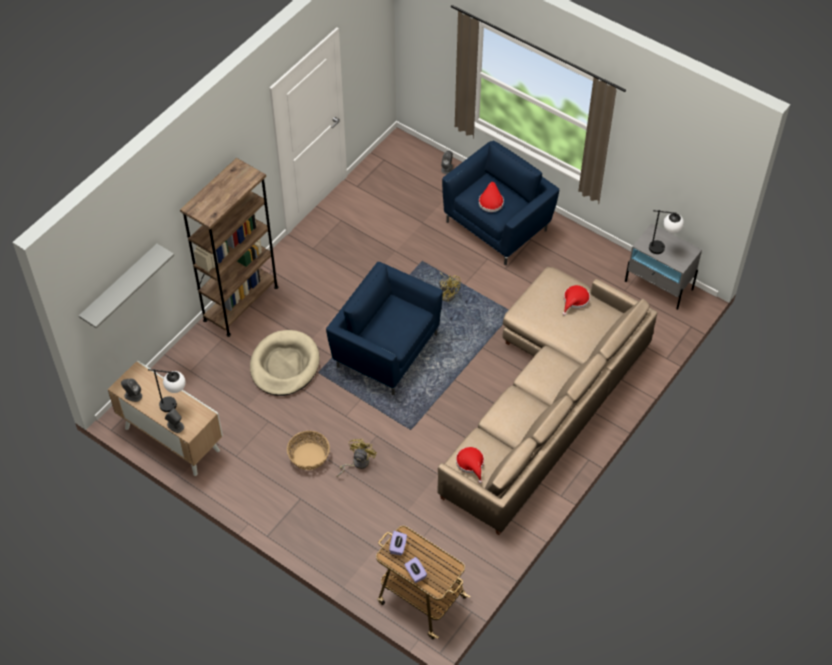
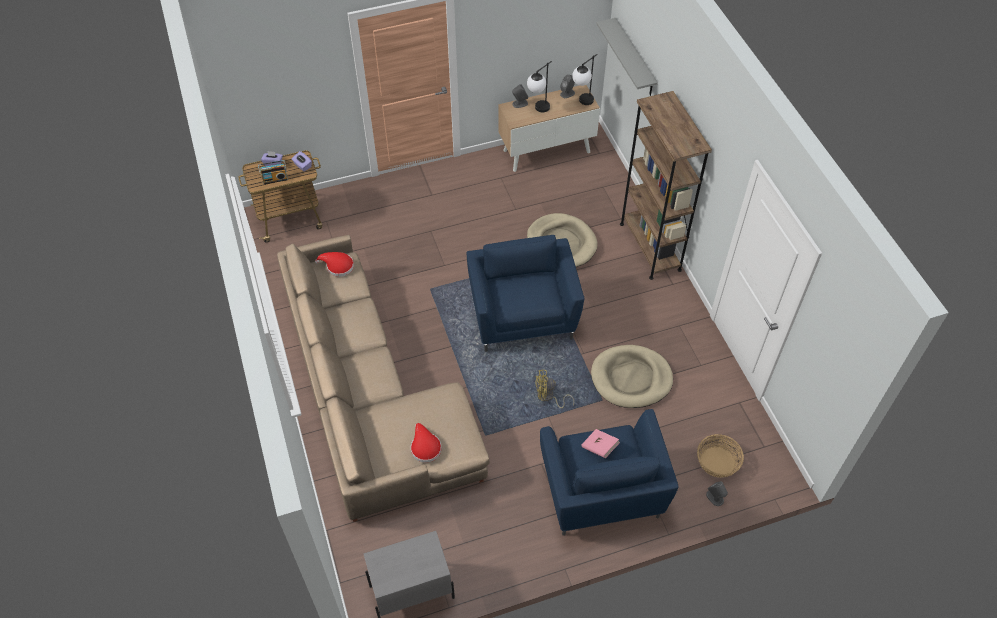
camera: 125 degrees right, 0 degrees up
basket [287,431,330,470] -> basket moved to [697,434,744,478]
blue armchair [326,262,443,395] -> blue armchair turned 75 degrees counterclockwise [467,235,584,352]
yellow fan [336,439,377,477] -> none
red hat [479,182,504,212] -> pink book [581,429,620,458]
table lamp [649,210,684,254] -> table lamp moved to [572,54,598,105]
none -> radio [258,160,288,184]
none -> beige dog bed [591,345,673,408]

